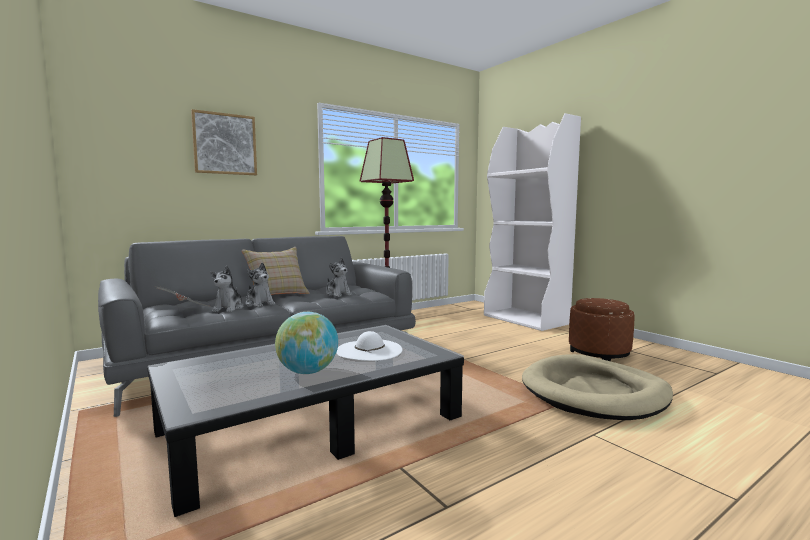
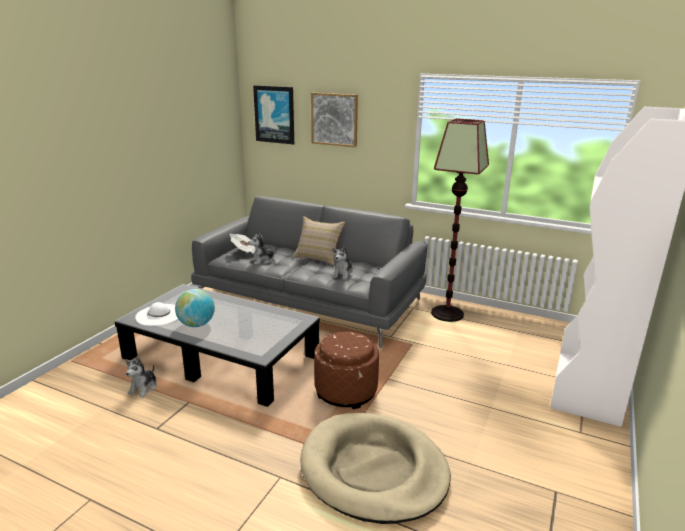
camera: 60 degrees right, 15 degrees up
plush toy [246,263,275,307] -> plush toy moved to [126,357,157,397]
white hat [336,331,403,361] -> white hat moved to [135,302,178,326]
brown ottoman [569,298,635,361] -> brown ottoman moved to [314,332,379,409]
none -> picture [253,85,294,145]

